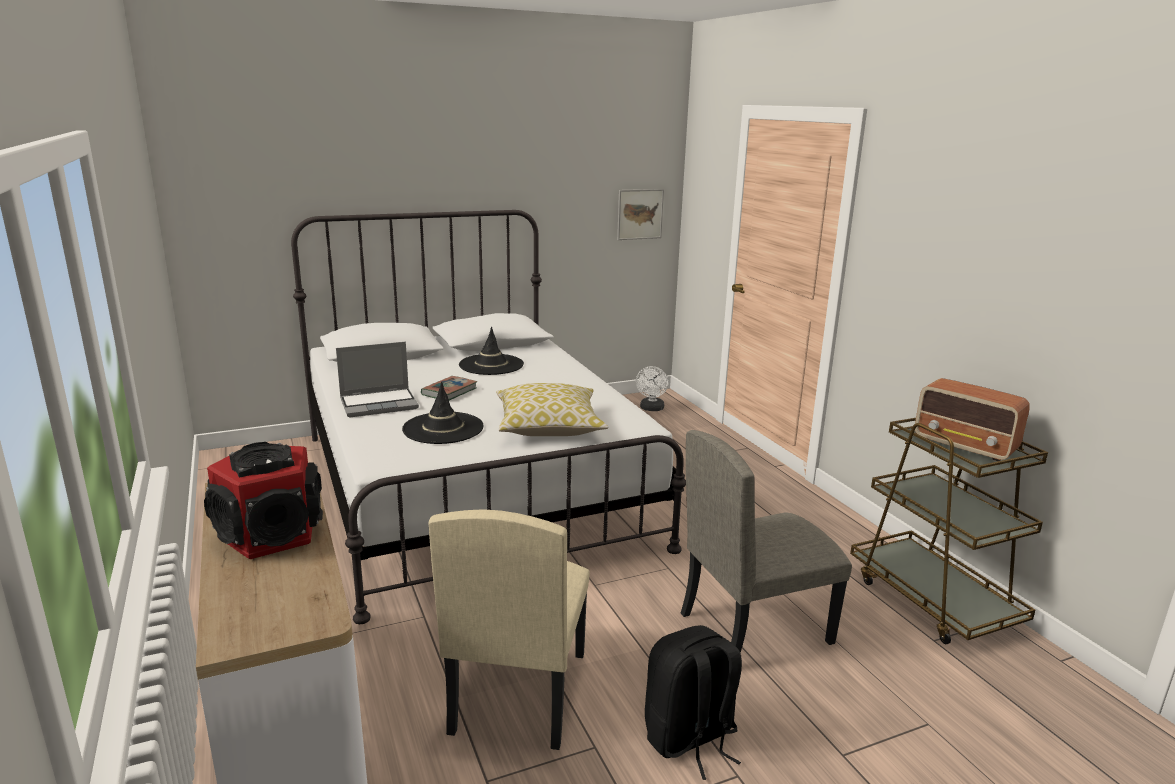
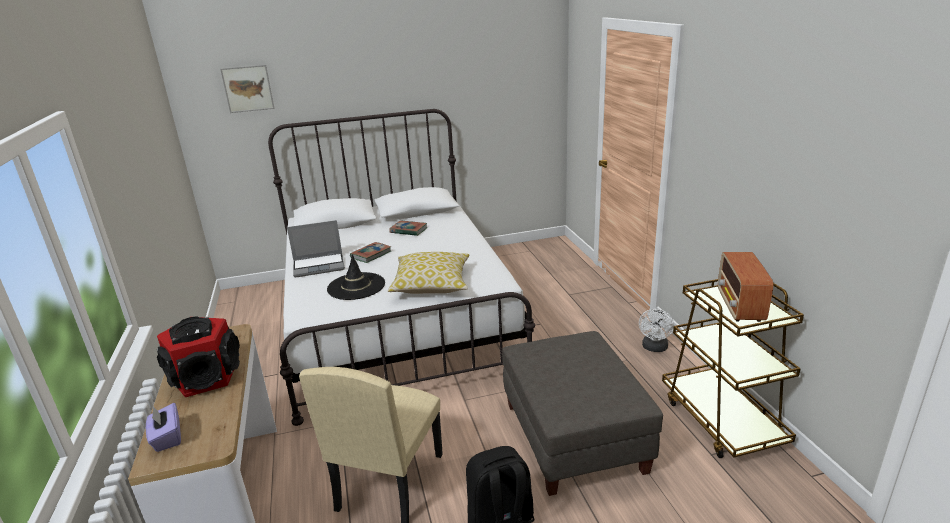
camera: 10 degrees right, 5 degrees up
black hat [459,327,524,375] -> book [389,220,427,236]
picture [617,189,664,240] -> picture moved to [220,65,274,113]
white fan [636,366,668,411] -> white fan moved to [639,309,674,352]
beige chair [681,430,852,653] -> grey ottoman [502,331,663,496]
radio [915,378,1030,461] -> radio turned 45 degrees clockwise [718,252,773,322]
none -> purple tissue box [146,403,181,452]

